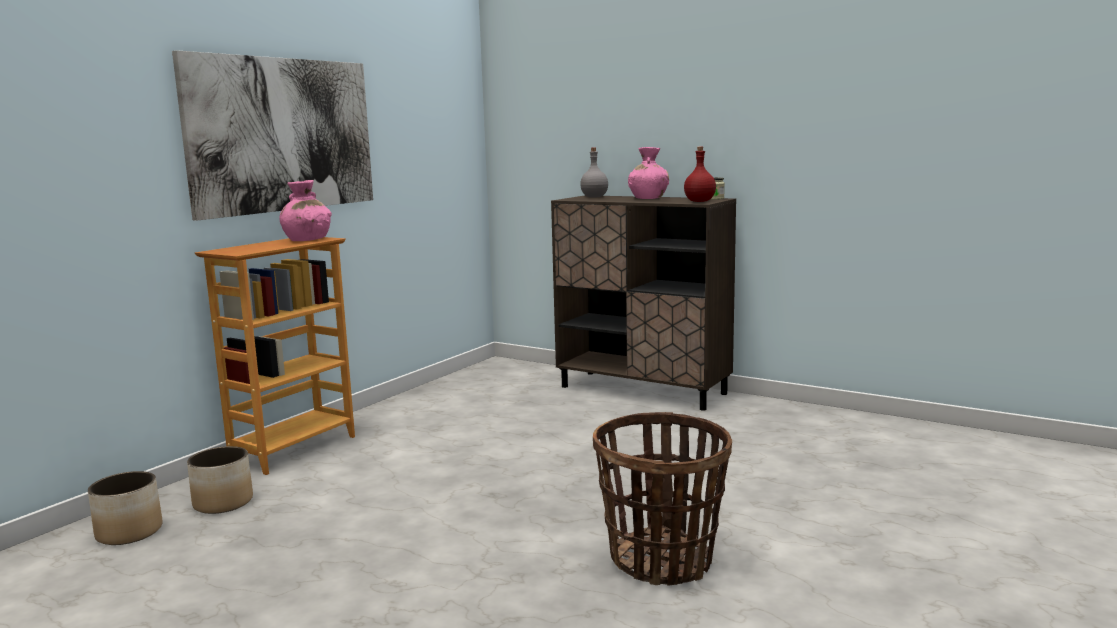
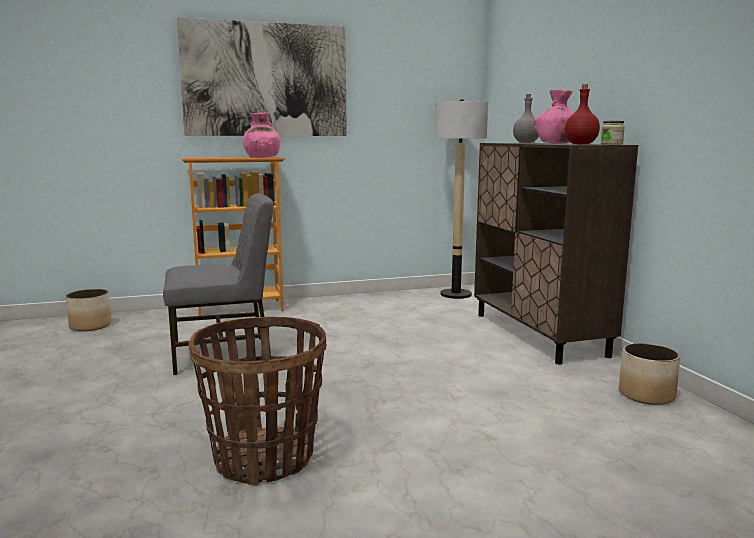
camera: 40 degrees right, 0 degrees up
planter [187,446,253,514] -> planter moved to [619,343,680,405]
none -> grey chair [163,193,274,375]
none -> floor lamp [435,99,488,299]

